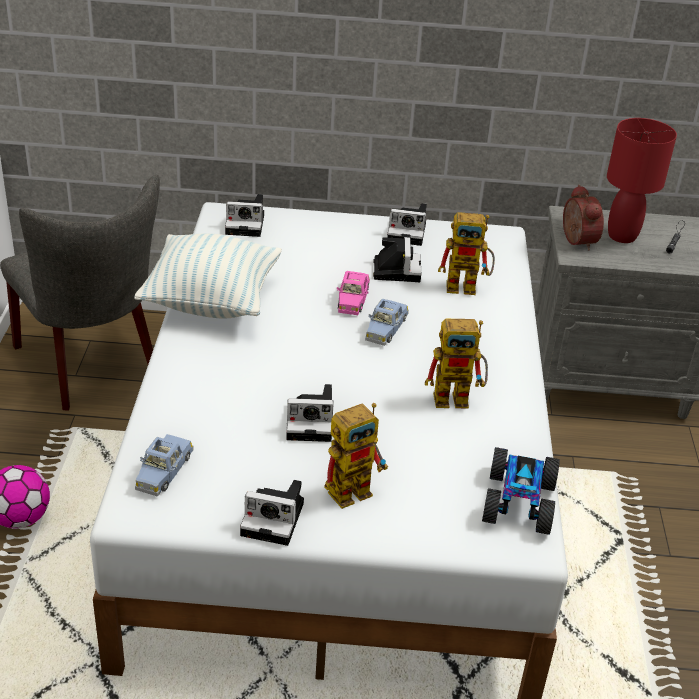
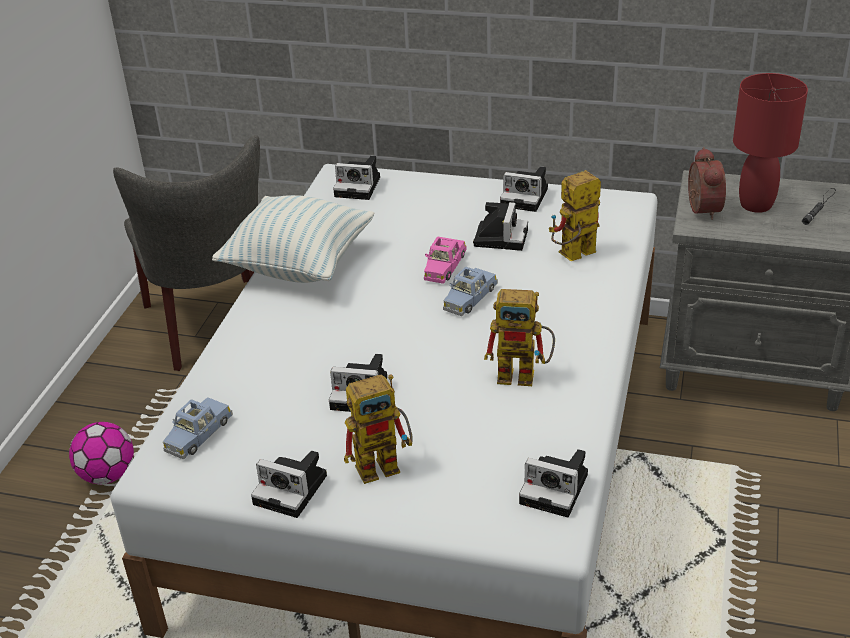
camera: 15 degrees right, 0 degrees up
toy robot [438,212,495,295] -> toy robot turned 135 degrees clockwise [549,170,601,261]
toy car [482,447,560,535] -> camera [519,449,588,517]

